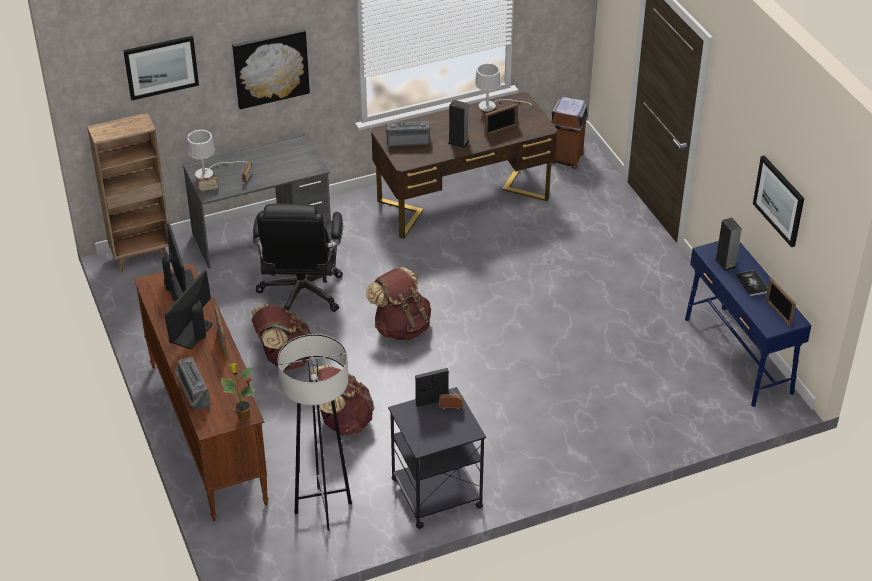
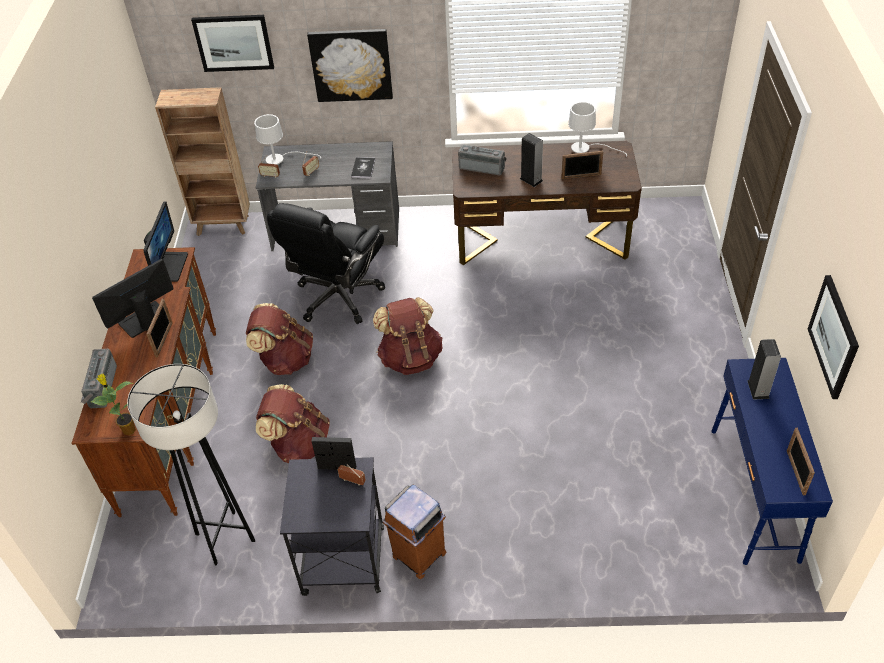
camera: 25 degrees right, 5 degrees up
brown trash can [551,97,588,169] -> brown trash can moved to [383,484,446,579]
book [736,270,768,296] -> book moved to [351,157,375,178]

